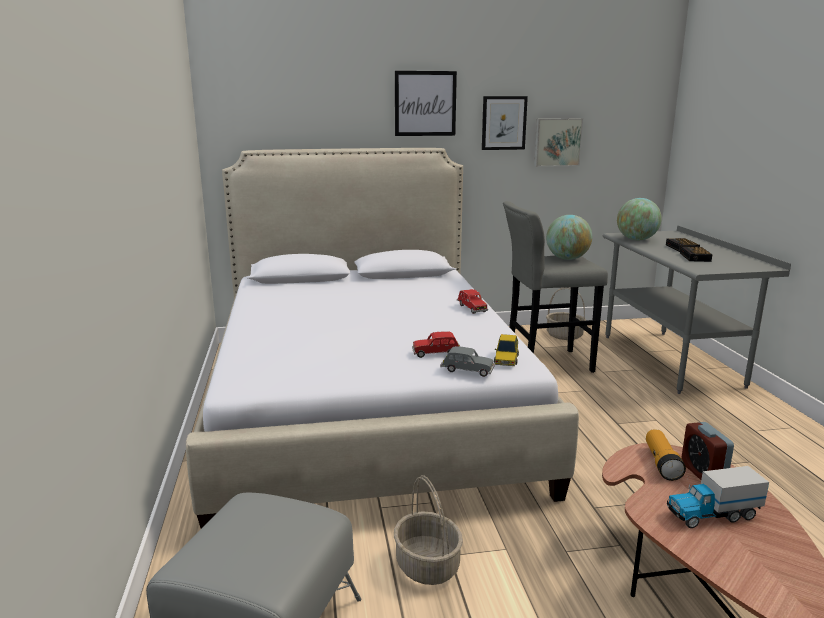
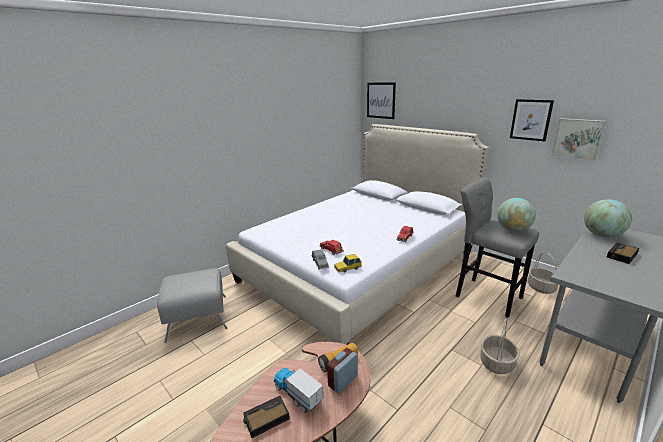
camera: 55 degrees right, 5 degrees up
basket [394,475,463,585] -> basket moved to [480,319,520,374]
picture [395,71,457,136] -> picture moved to [367,83,396,119]
alarm clock [680,247,712,262] -> alarm clock moved to [243,396,290,438]

